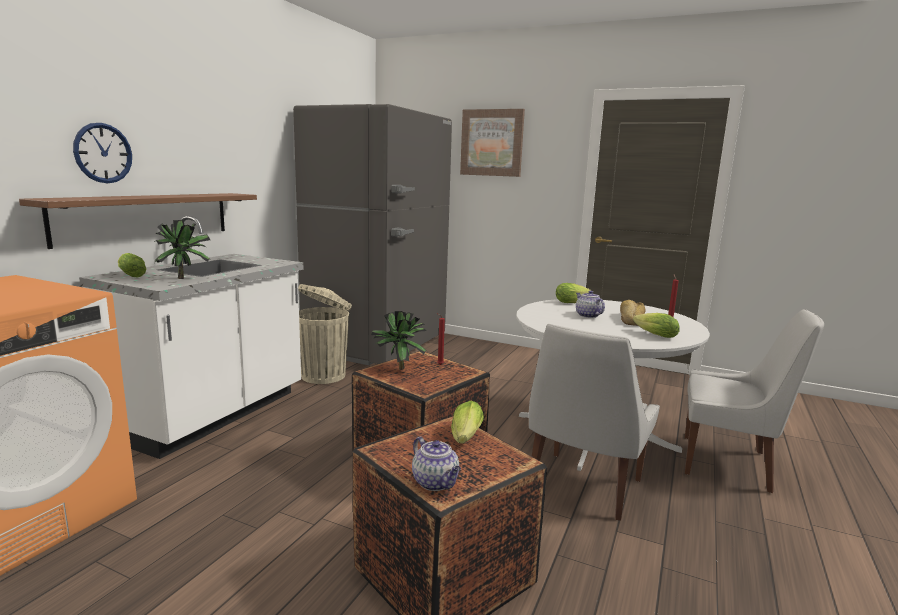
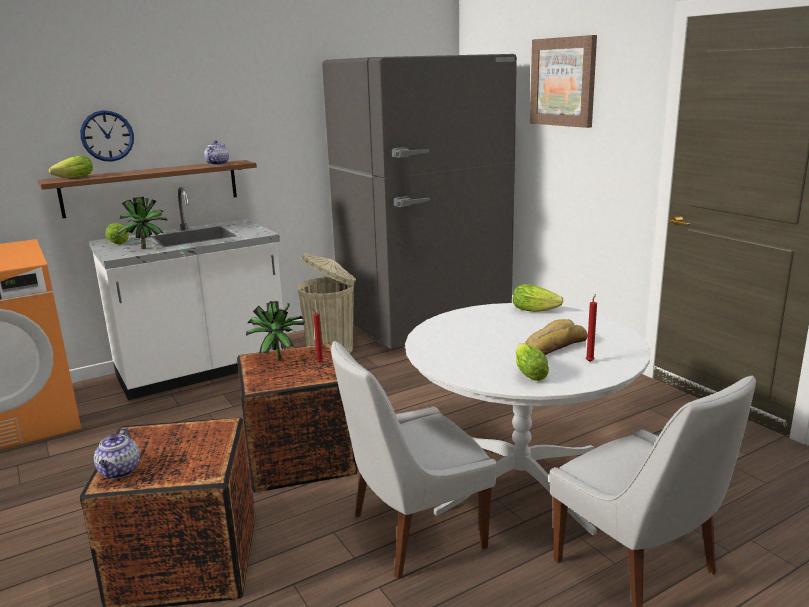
camera: 35 degrees right, 5 degrees up
lettuce [451,401,484,444] -> lettuce moved to [49,155,93,178]
teapot [576,290,605,318] -> teapot moved to [204,140,229,165]

